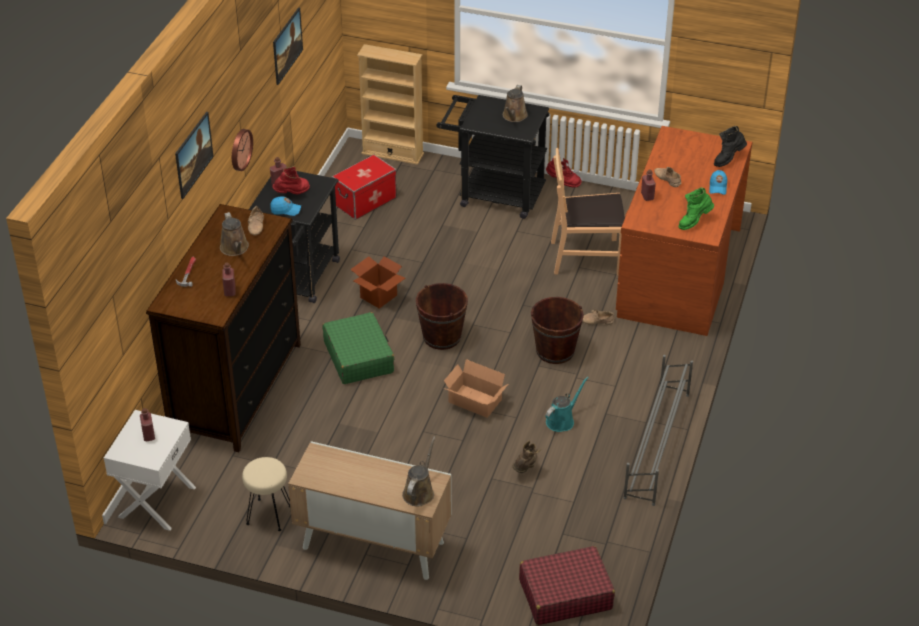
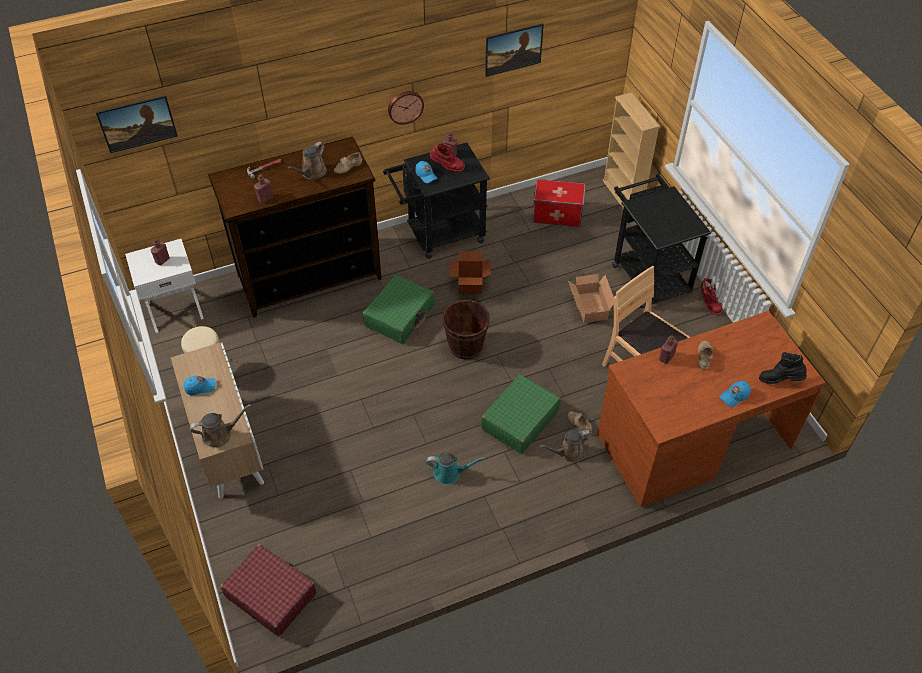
camera: 50 degrees right, 10 degrees up
picture [175,112,214,199] -> picture moved to [96,95,178,153]
cardboard box [444,359,508,418] -> cardboard box moved to [568,274,613,323]
brown watering can [503,85,528,122] -> brown watering can moved to [540,430,591,462]
brown boot [512,441,541,473] -> none
brown bucket [531,297,584,364] -> green suitcase [481,374,560,454]
grey shoe rack [623,355,693,506] -> none
green boot [678,188,714,230] -> none
none -> blue cap [184,376,216,396]

